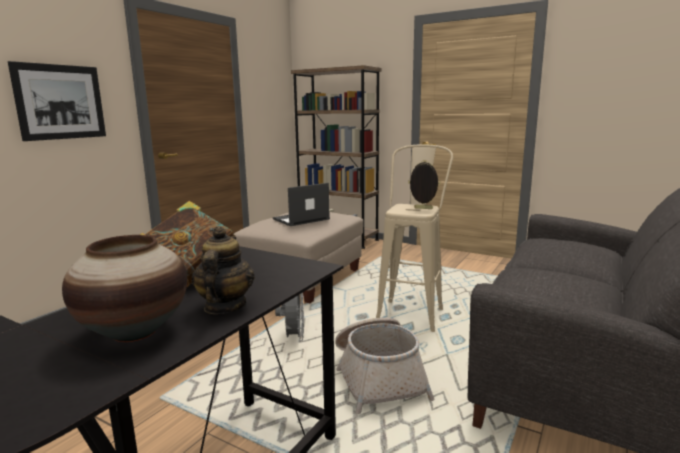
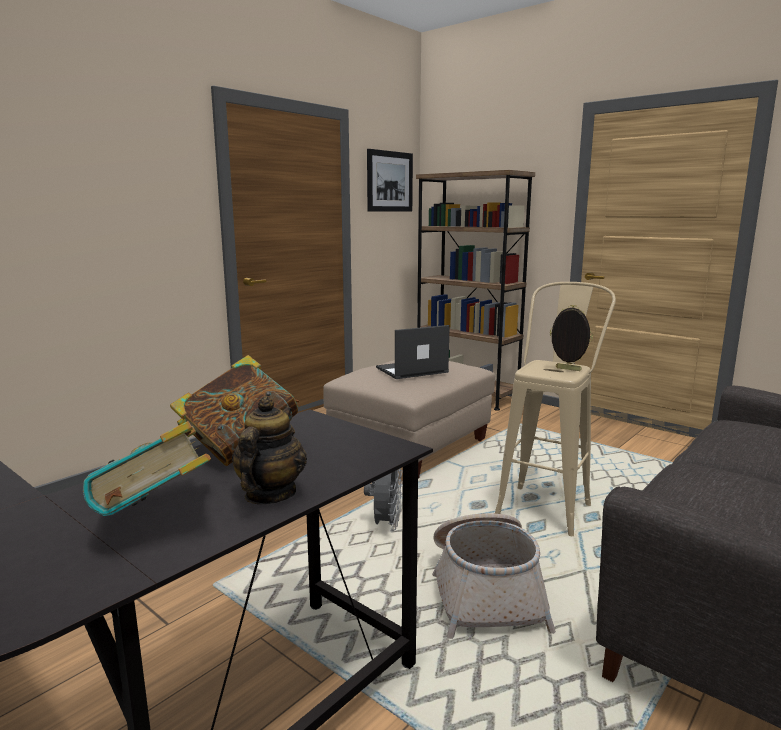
camera: 10 degrees right, 0 degrees up
picture [8,61,106,141] -> picture moved to [367,149,413,211]
vase [62,235,187,342] -> book [83,421,211,516]

